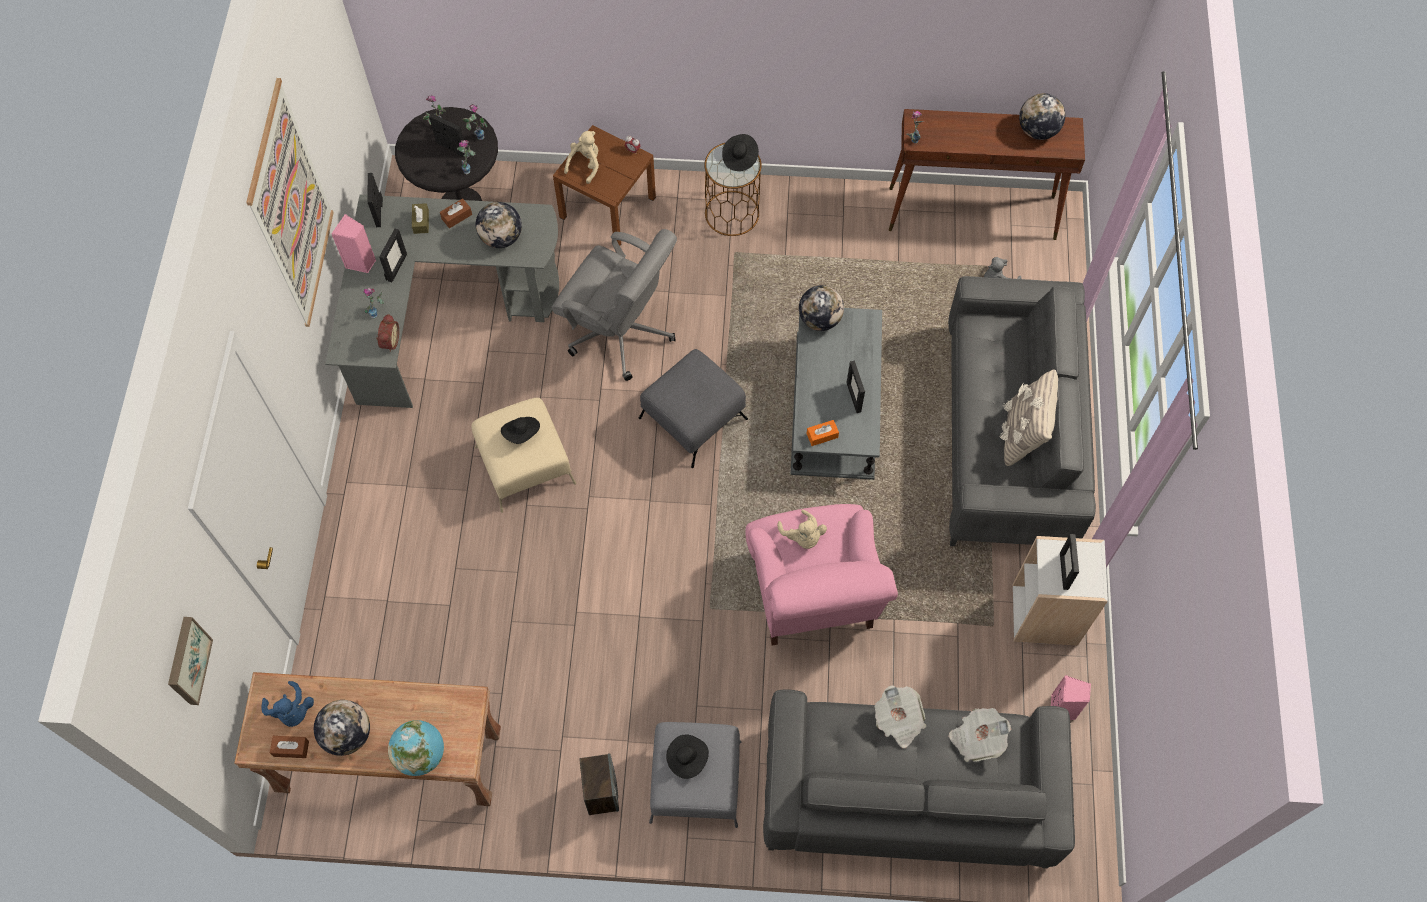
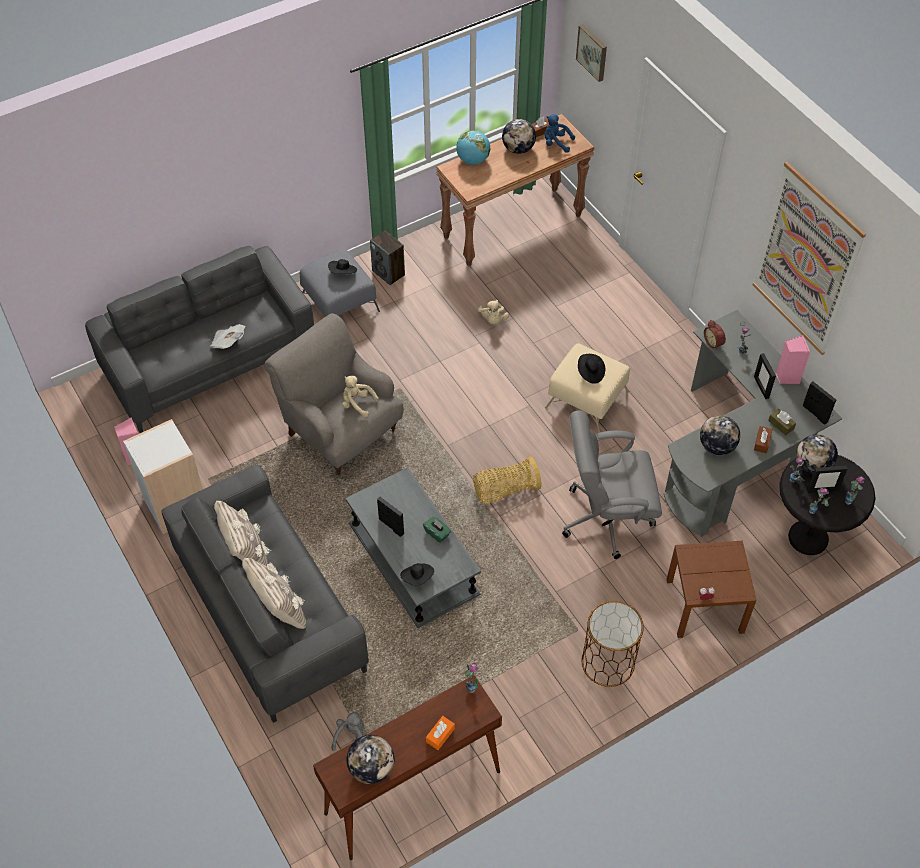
camera: 145 degrees right, 10 degrees down
beige plush toy [564,131,599,184] -> beige plush toy moved to [478,300,509,325]
grey ottoman [639,349,748,468] -> basket [473,456,542,504]
black hat [722,134,759,171] -> black hat moved to [400,563,434,586]
pink armchair [745,504,898,646] -> grey armchair [264,313,404,475]
globe [799,285,844,331] -> globe moved to [796,434,838,474]
orange tissue box [806,420,839,446] -> orange tissue box moved to [426,716,455,750]
newspaper [948,708,1011,762] -> none
picture frame [1060,534,1079,590] -> none
none -> beige pillow [242,558,306,629]
none -> green tissue box [423,517,451,543]

